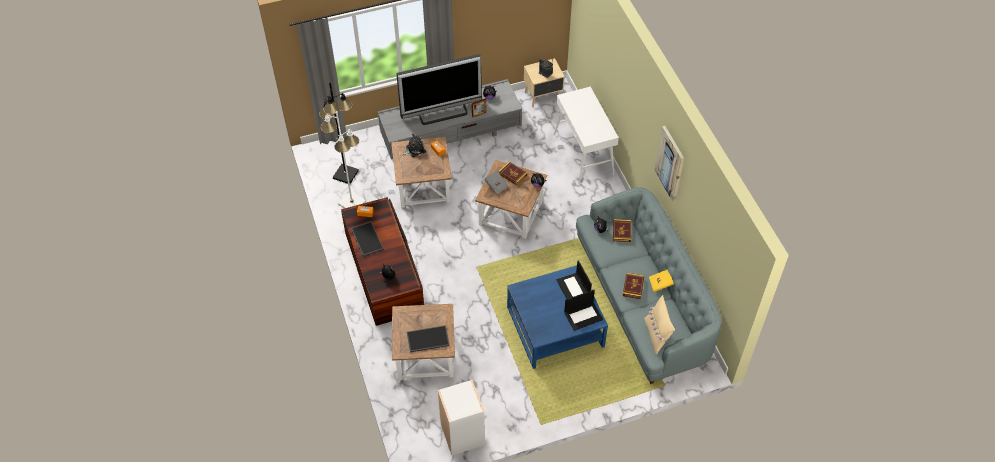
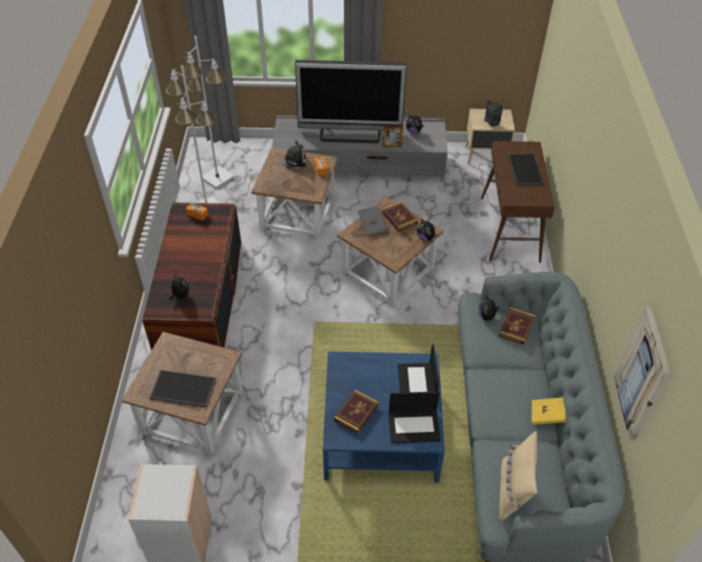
camera: 20 degrees right, 5 degrees down
black floor lamp [319,82,359,184] -> white floor lamp [184,36,234,189]
tray [351,221,384,256] -> tray moved to [507,153,544,186]
white console table [553,87,619,185] -> brown console table [481,141,555,263]
book [623,273,644,299] -> book moved to [334,390,379,434]
picture [654,126,684,202] -> picture moved to [614,306,671,441]

